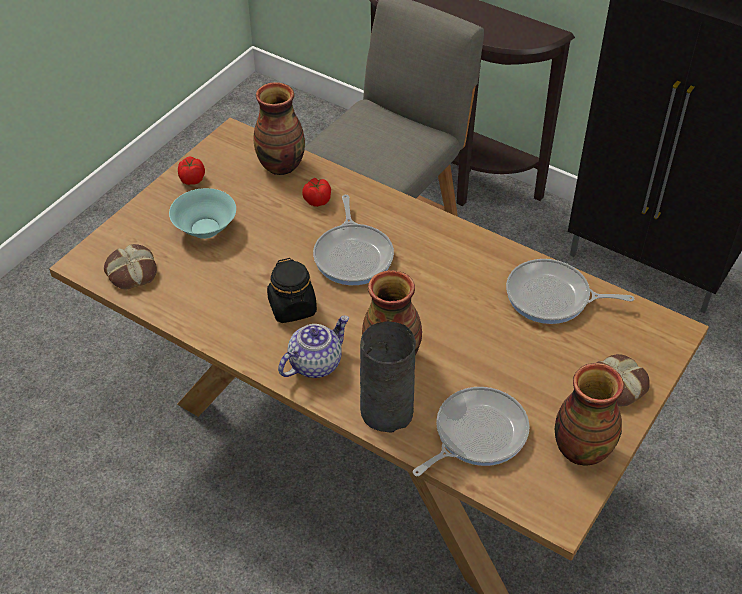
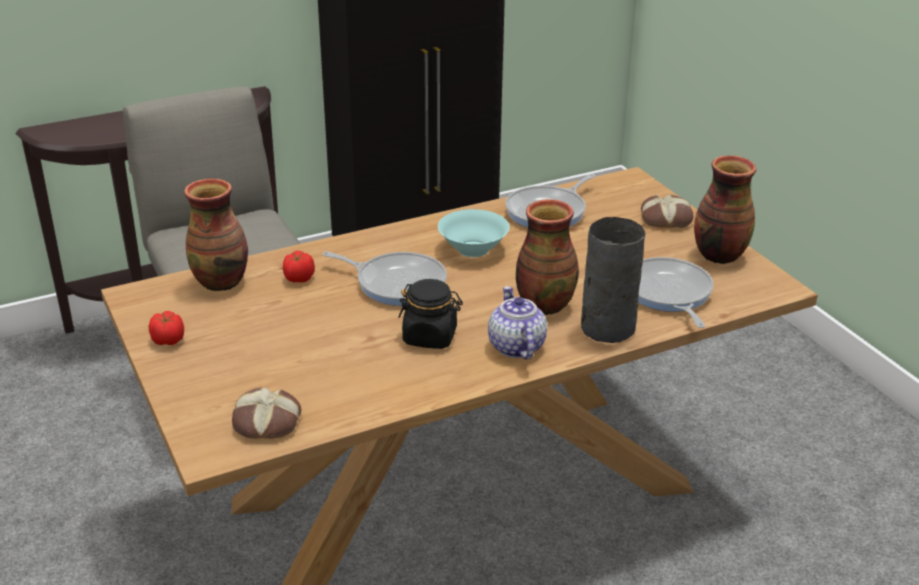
camera: 60 degrees left, 15 degrees down
turquoise bowl [169,188,236,239] -> turquoise bowl moved to [438,209,510,257]

